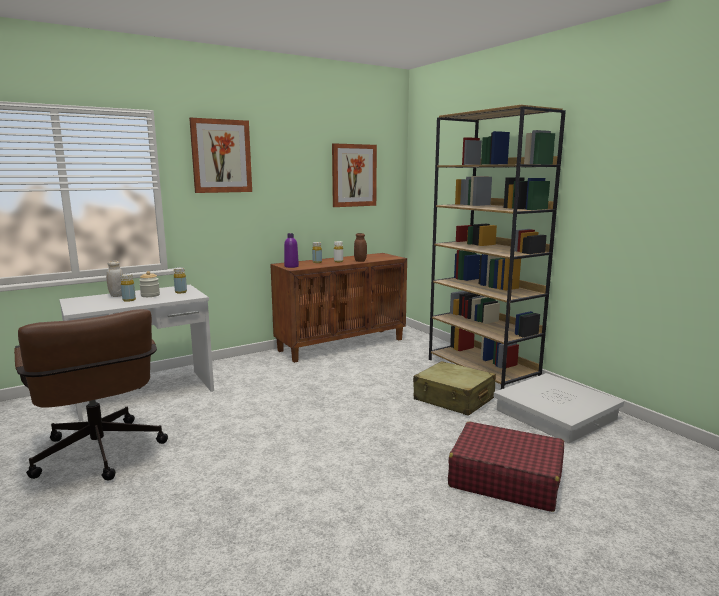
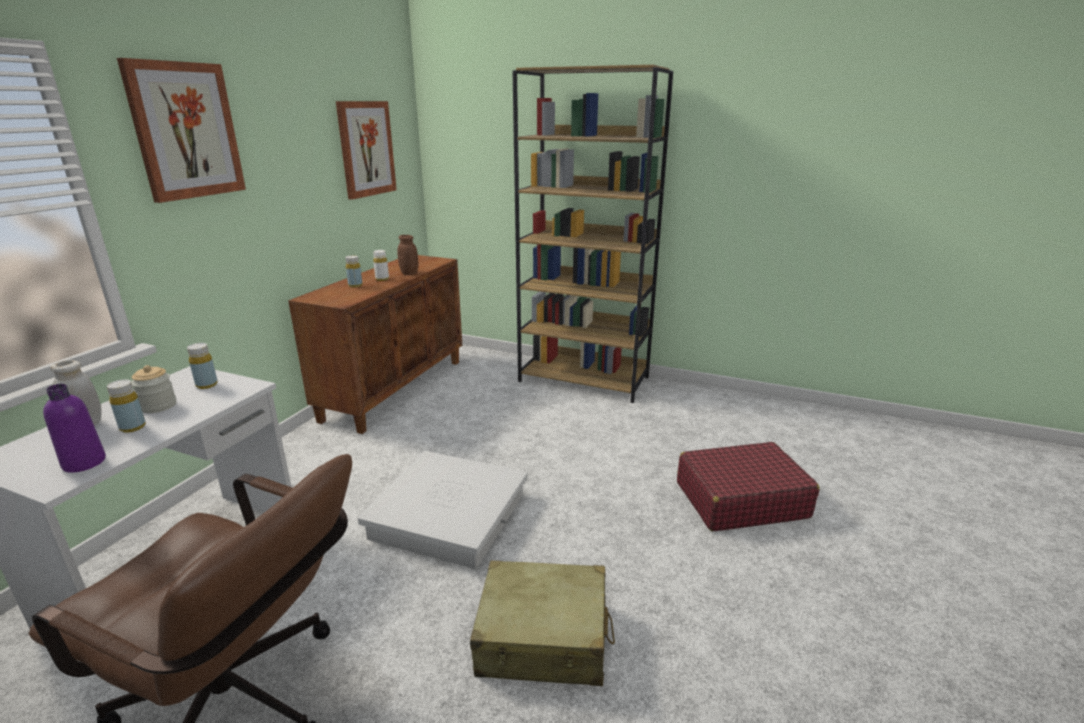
camera: 35 degrees left, 10 degrees up
purple bottle [284,233,299,268] -> purple bottle moved to [43,384,106,473]
beige suitcase [413,361,496,416] -> beige suitcase moved to [470,560,615,686]
white storage box [494,373,624,444] -> white storage box moved to [358,451,528,569]

